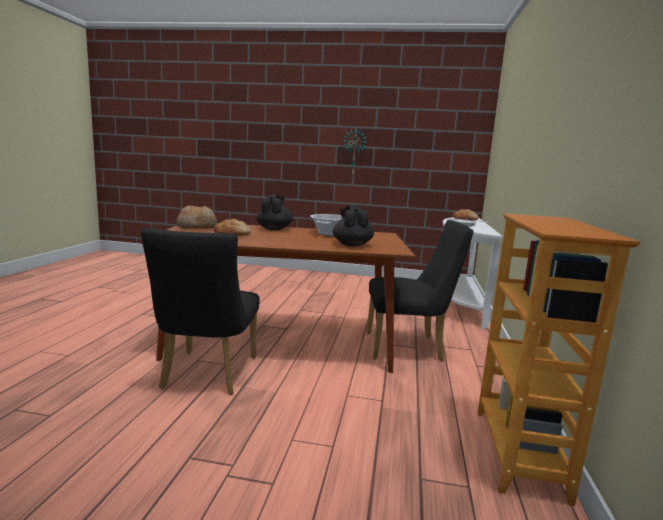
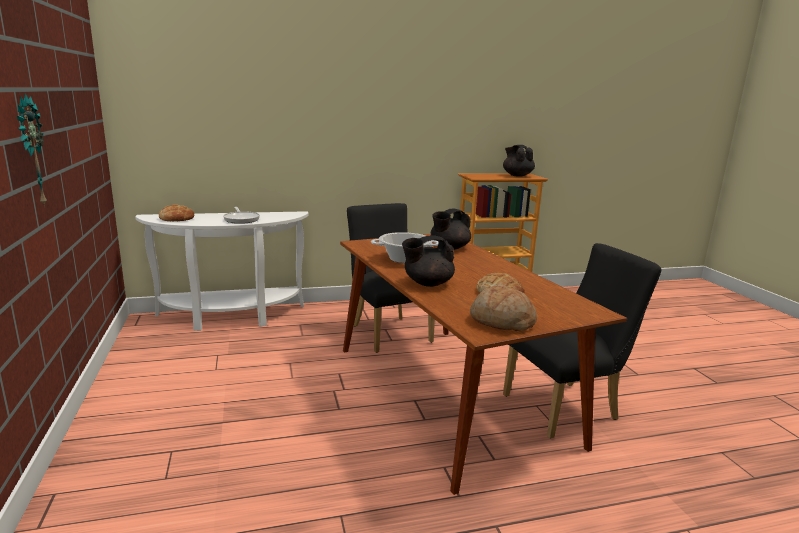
camera: 115 degrees left, 5 degrees up
none -> black teapot [503,145,535,177]

